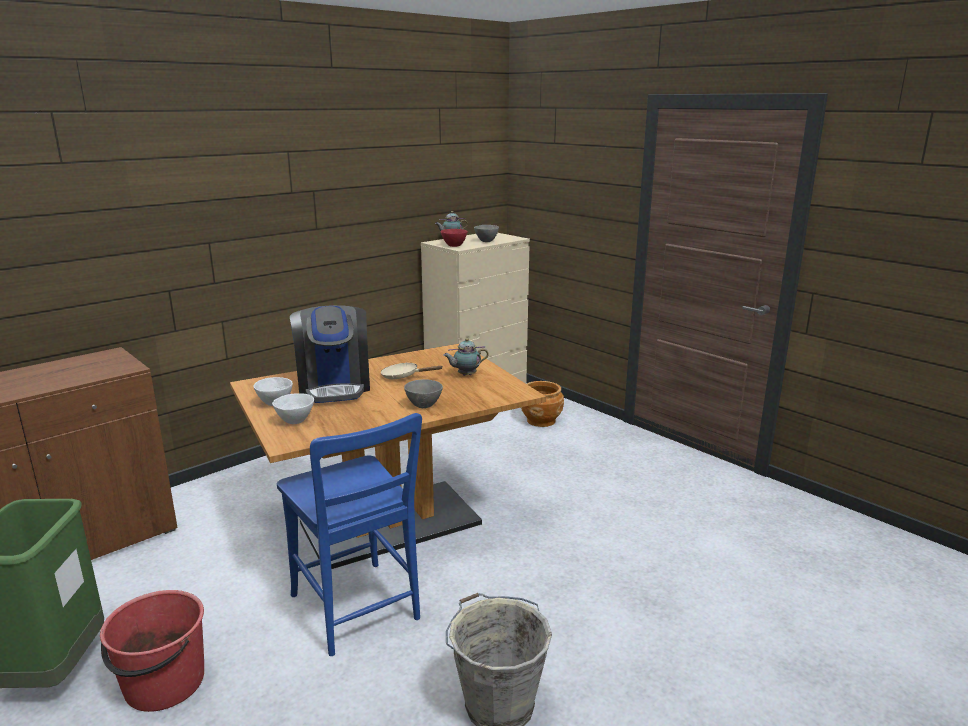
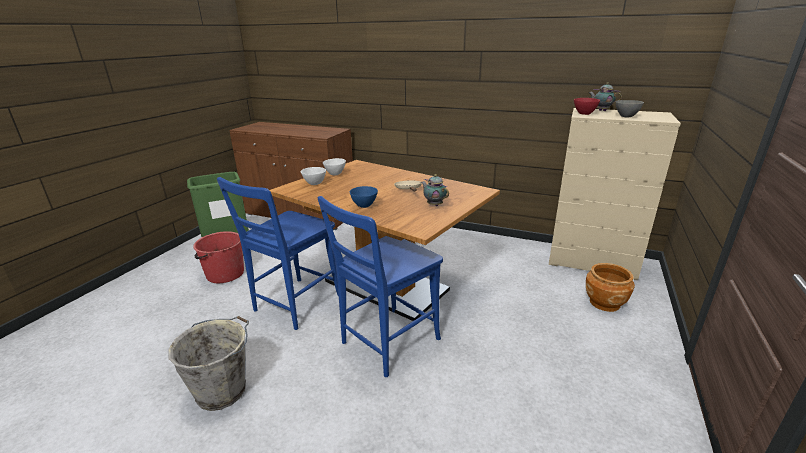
camera: 65 degrees right, 5 degrees up
coffee machine [290,305,370,403] -> none
grey bowl [404,379,443,408] -> blue bowl [350,186,378,208]
none -> blue chair [318,196,443,377]

